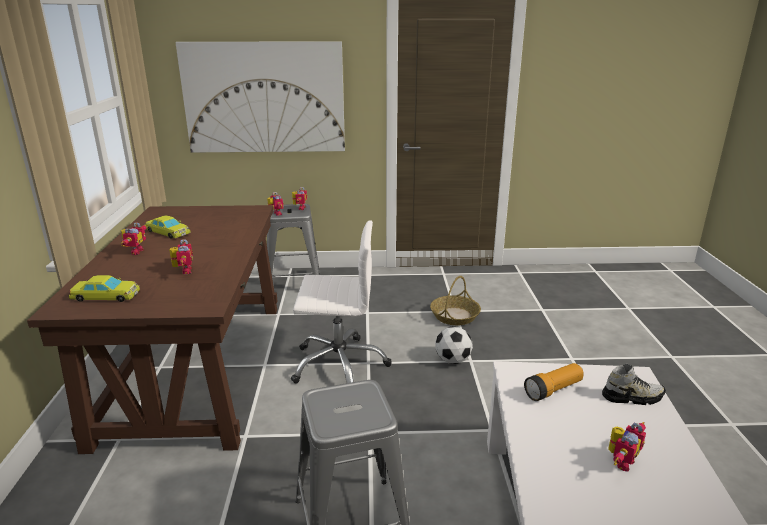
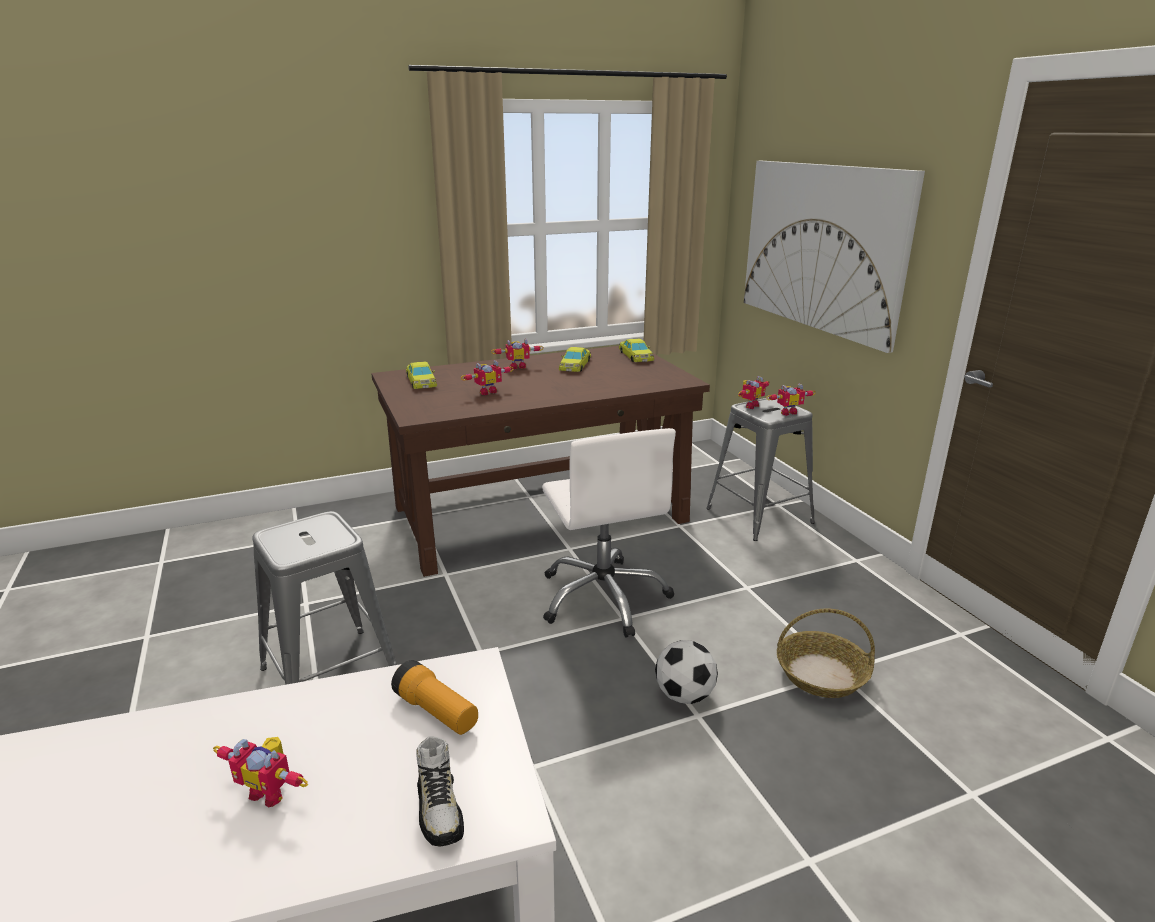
camera: 70 degrees right, 0 degrees up
none -> yellow toy car [619,339,654,362]

